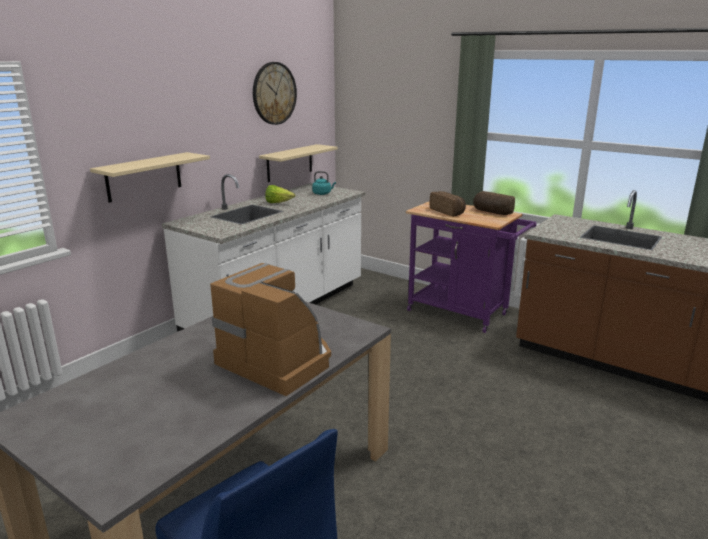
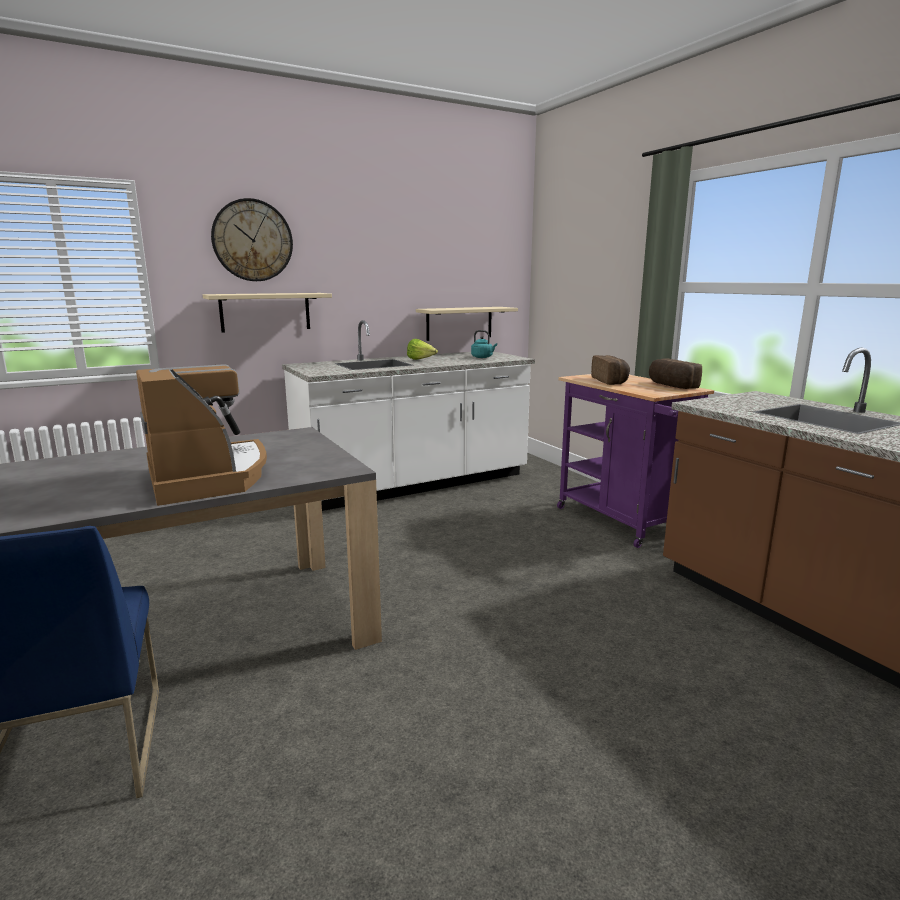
camera: 25 degrees right, 5 degrees down
wall clock [253,62,297,125] -> wall clock moved to [211,198,293,281]

